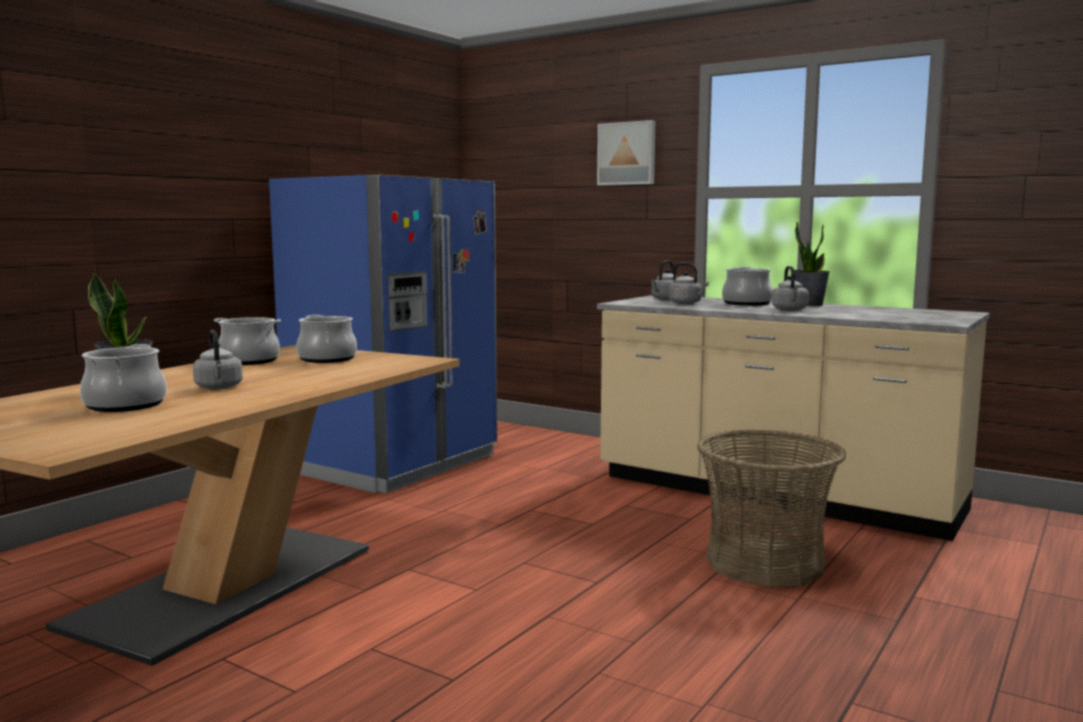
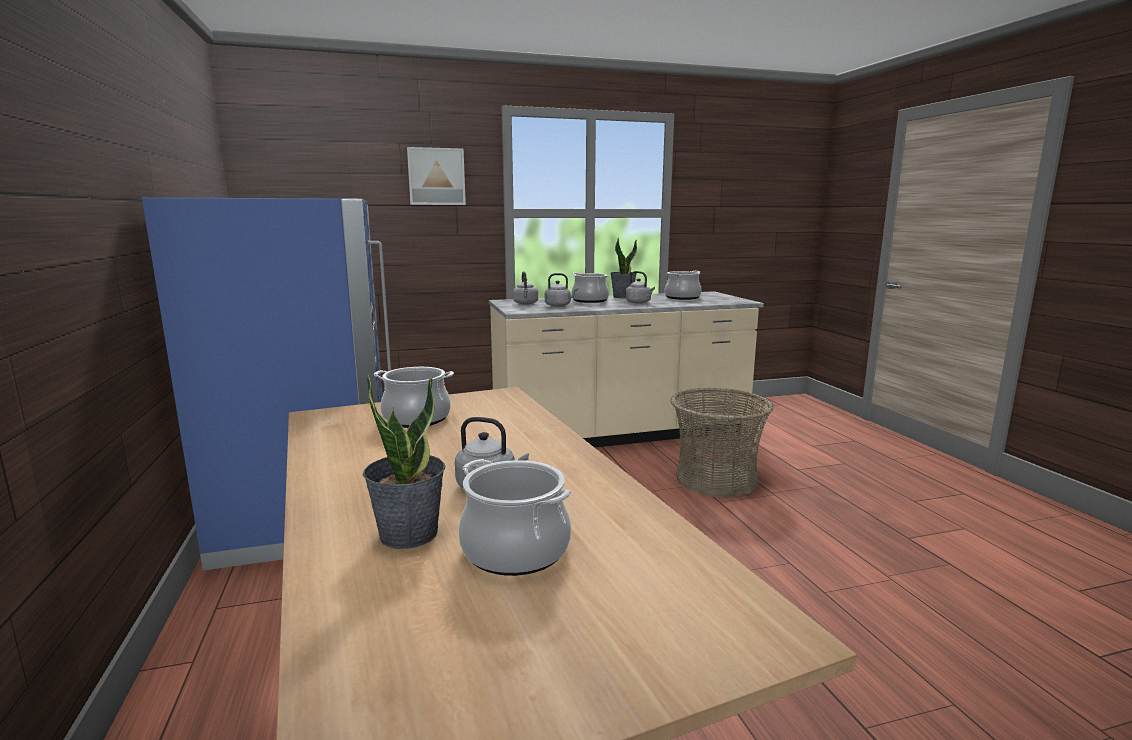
camera: 50 degrees left, 5 degrees up
cooking pot [213,317,281,365] -> cooking pot moved to [665,271,702,300]

